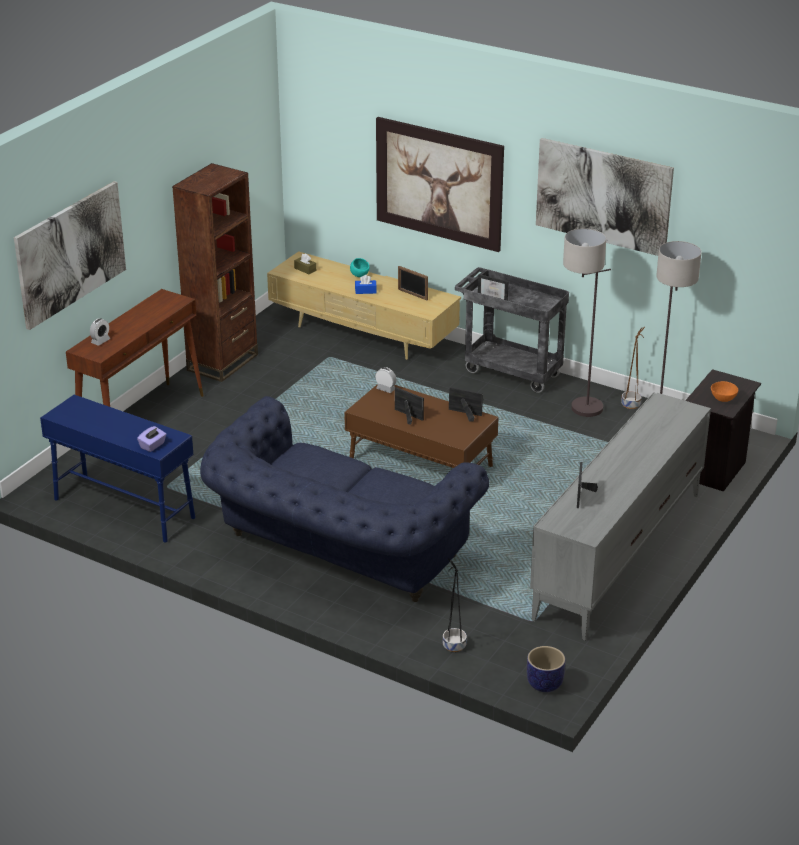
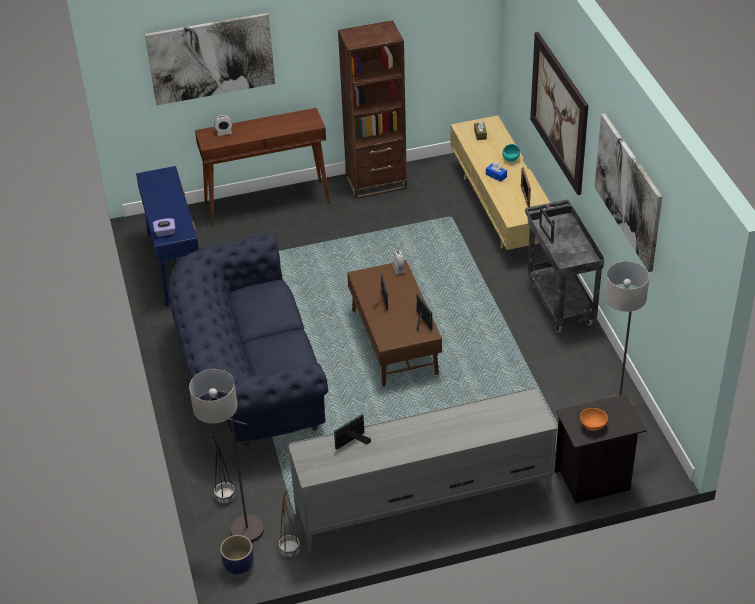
camera: 45 degrees right, 10 degrees up
grey floor lamp [563,228,611,417] -> grey floor lamp moved to [189,369,264,543]
brown planter [621,327,645,409] -> brown planter moved to [279,491,300,557]

